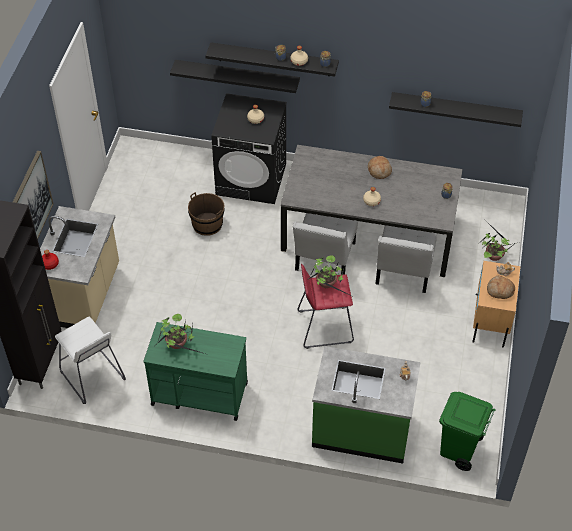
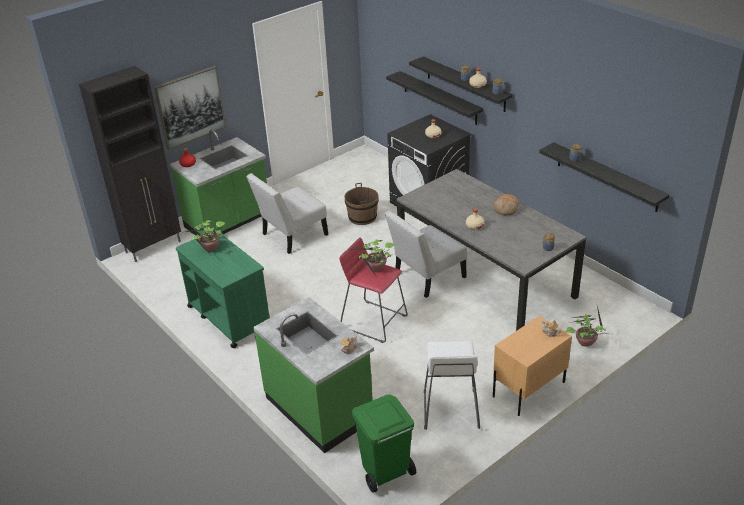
camera: 40 degrees right, 15 degrees down
beige counter [40,206,119,328] -> green counter [170,129,267,236]
white stool [55,317,126,404] -> white stool moved to [424,341,480,430]
white chair [375,225,437,293] -> white chair moved to [246,173,328,254]
bread [487,276,515,299] -> none

